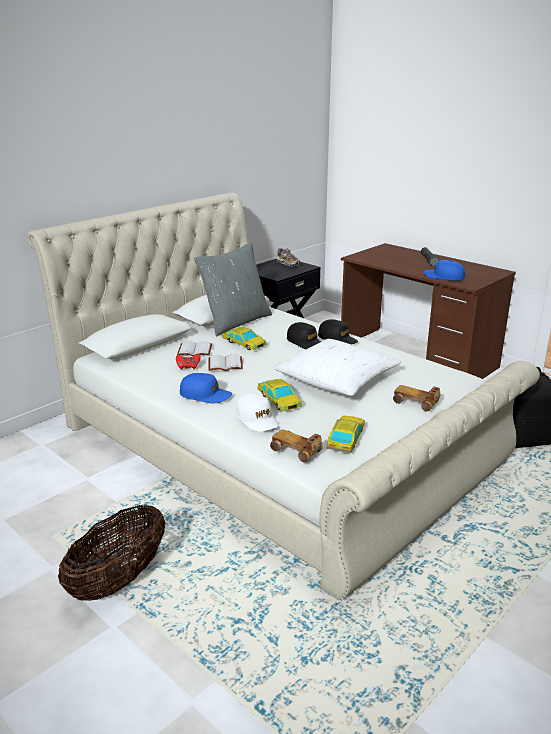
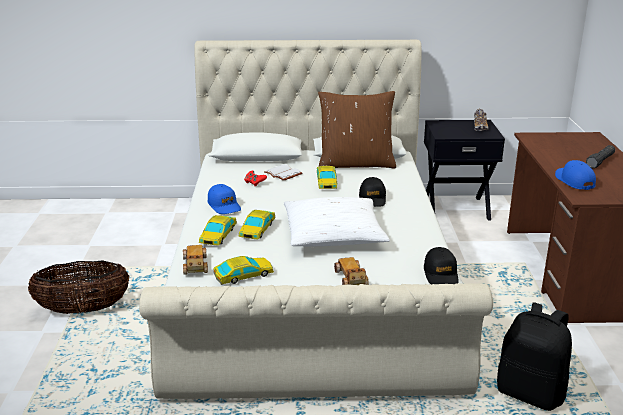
camera: 45 degrees right, 0 degrees up
grey pillow [194,242,272,336] -> brown pillow [318,91,396,169]
white book [208,354,243,371] -> none
white cap [236,392,279,431] -> toy car [199,215,237,246]
black cap [318,319,358,344] -> black cap moved to [424,247,459,285]

